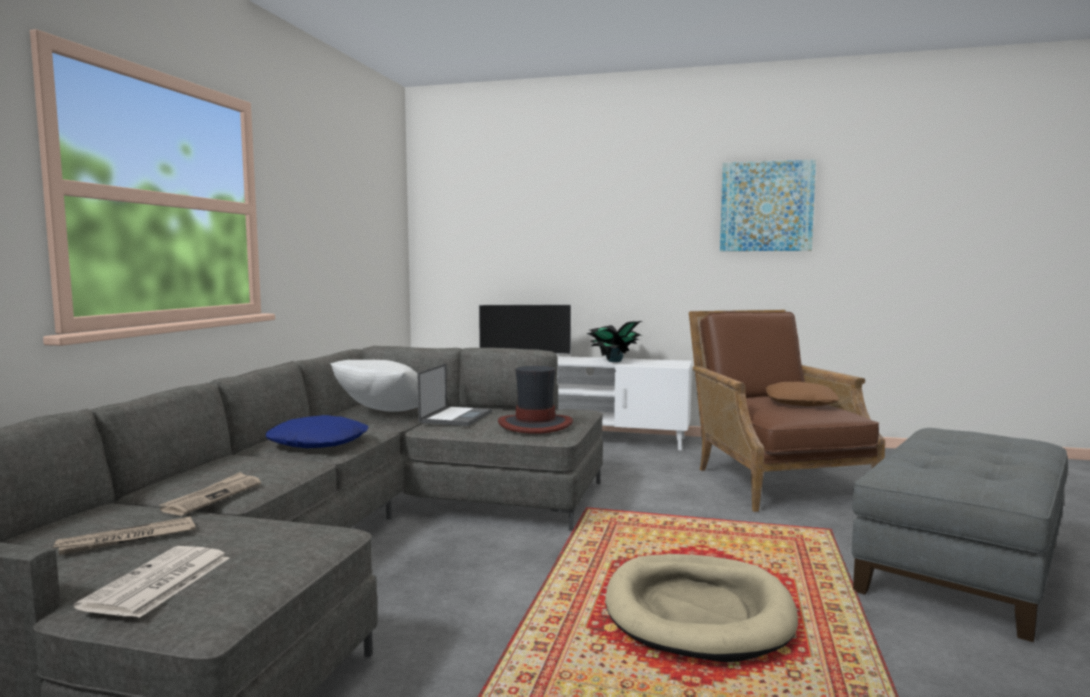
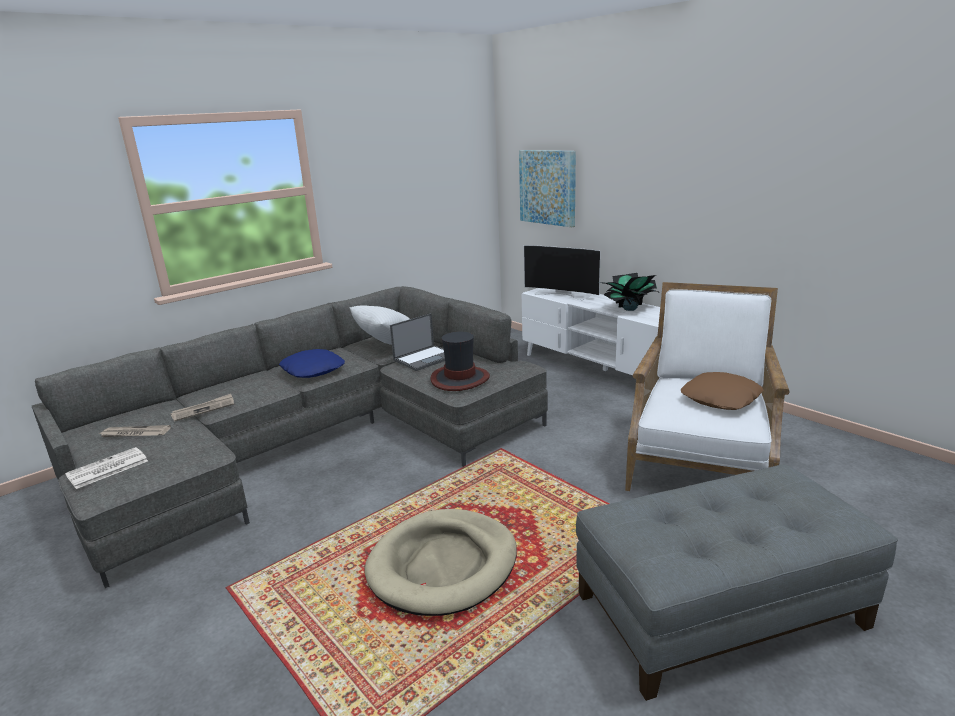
camera: 35 degrees right, 15 degrees up
brown armchair [689,310,885,512] -> white armchair [625,282,790,491]
picture [720,159,816,251] -> picture moved to [519,150,576,227]

